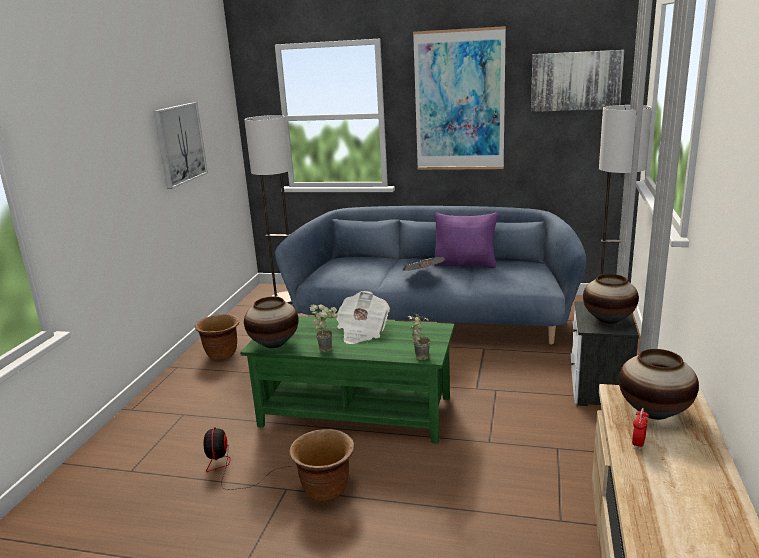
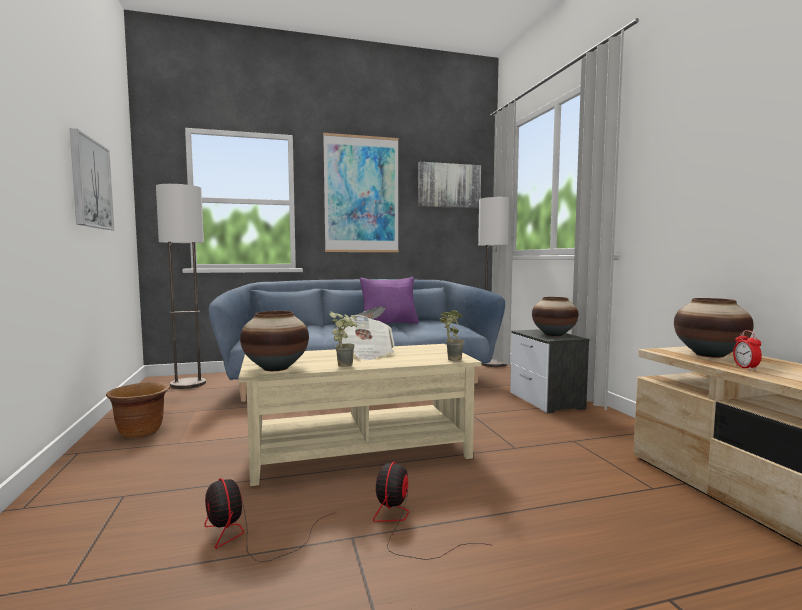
camera: 30 degrees left, 15 degrees down
green coffee table [240,316,454,444] -> beige coffee table [238,344,482,486]
brown planter [289,429,354,502] -> fan [373,462,493,560]

